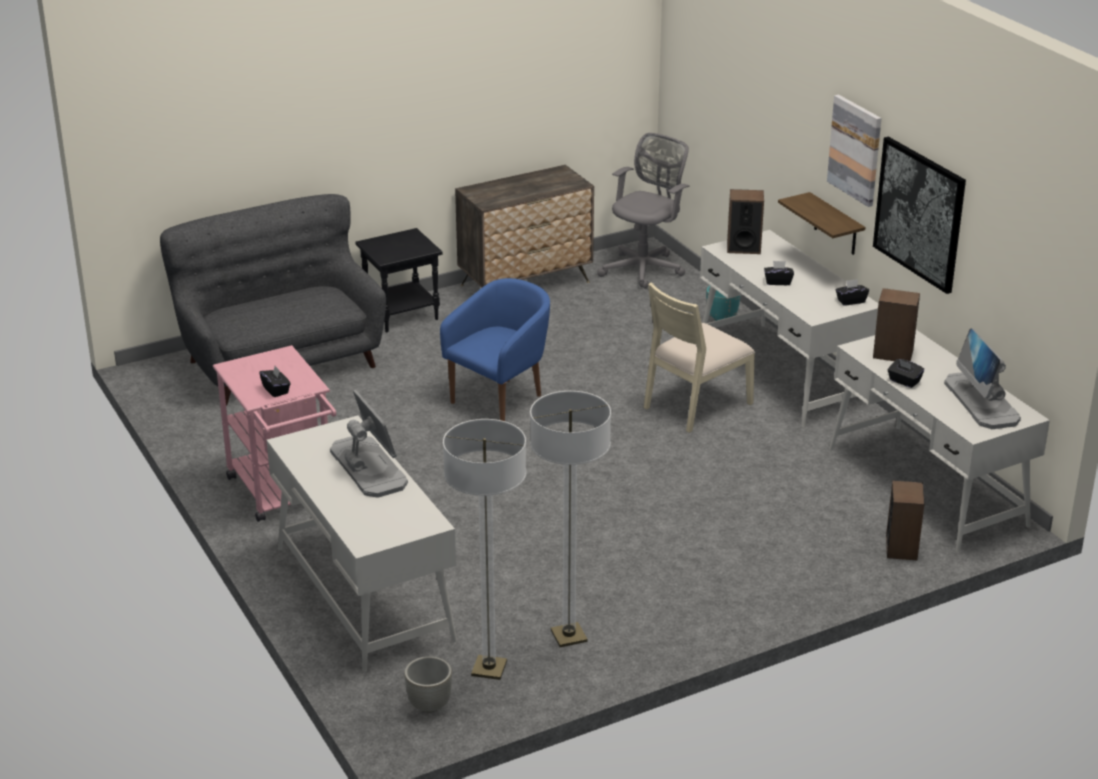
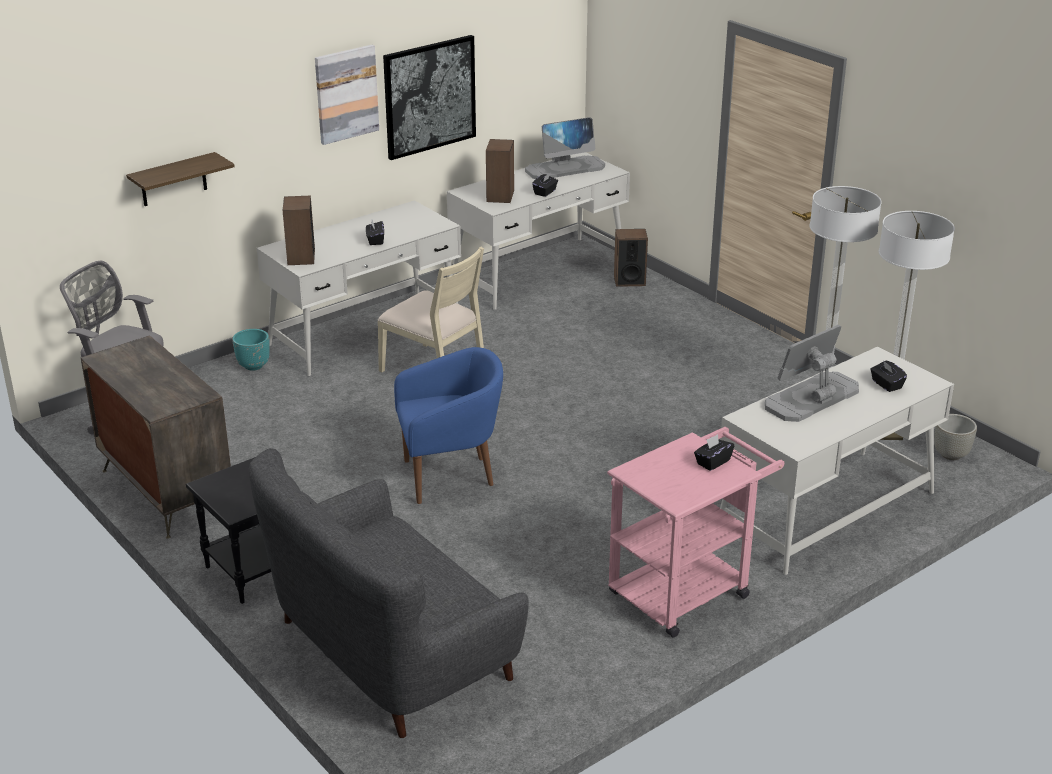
camera: 100 degrees left, 0 degrees up
blue armchair [440,278,550,421] -> blue armchair turned 135 degrees clockwise [394,347,503,504]
shelf [778,192,865,255] -> shelf moved to [126,152,235,206]
black tissue box [836,279,869,306] -> black tissue box moved to [870,360,907,392]

